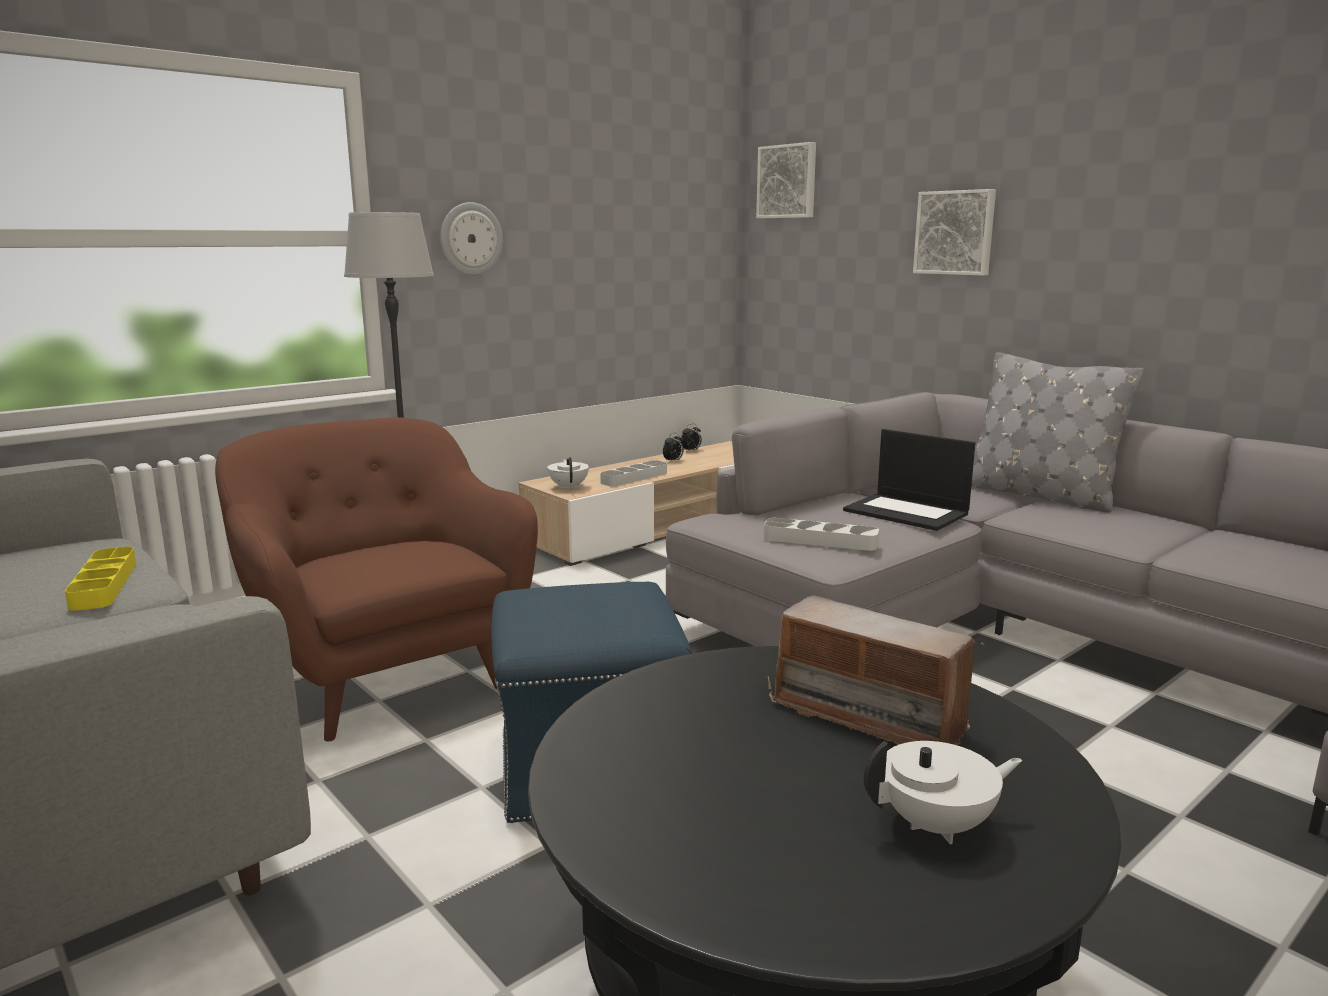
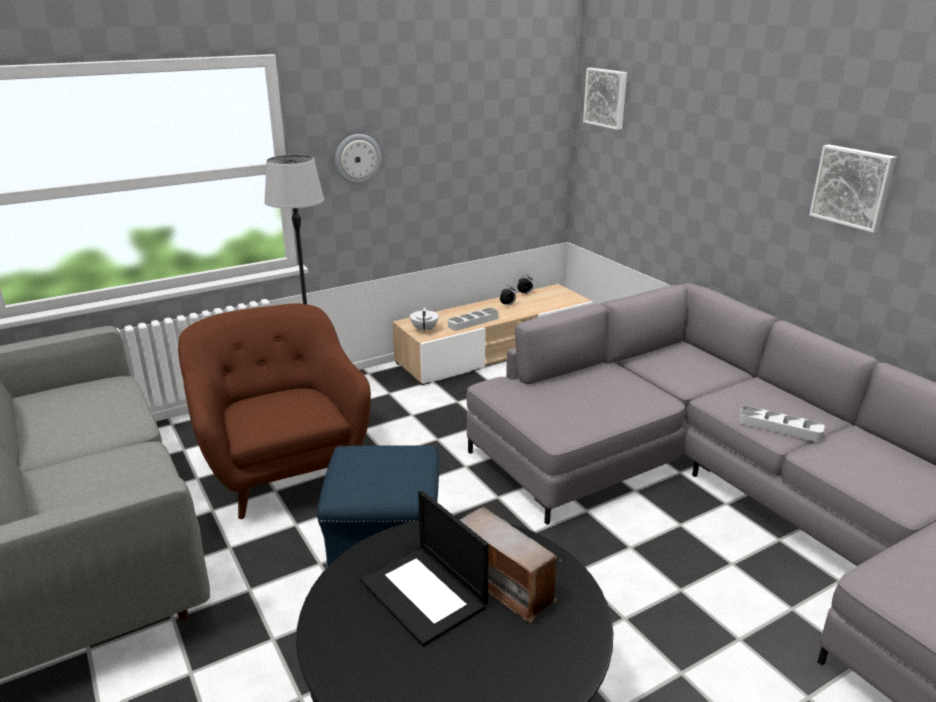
camera: 10 degrees right, 10 degrees up
yellow tray [65,547,136,611] -> none
grey tray [764,518,879,551] -> grey tray moved to [739,406,825,442]
laptop [843,429,975,531] -> laptop moved to [360,490,489,647]
white teapot [864,741,1022,844] -> none
picture [913,189,996,275] -> picture moved to [809,145,897,233]
grey pillow [971,352,1144,513] -> none

